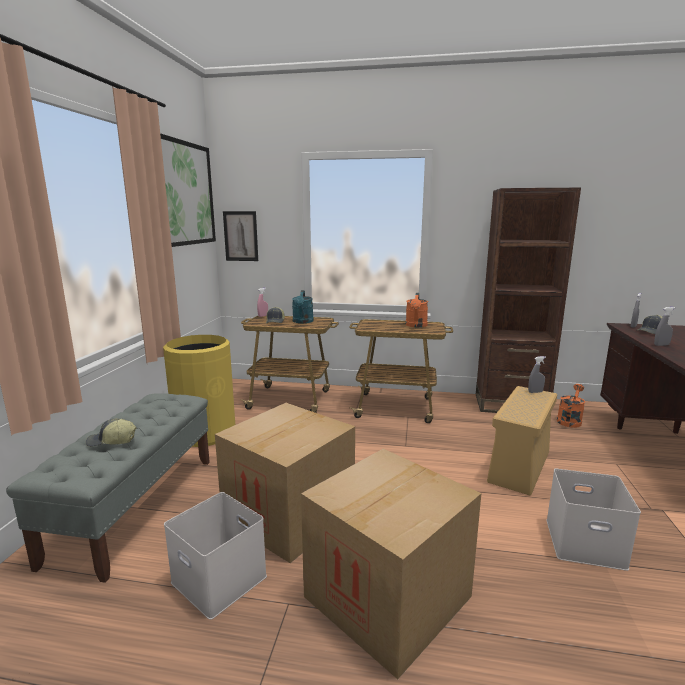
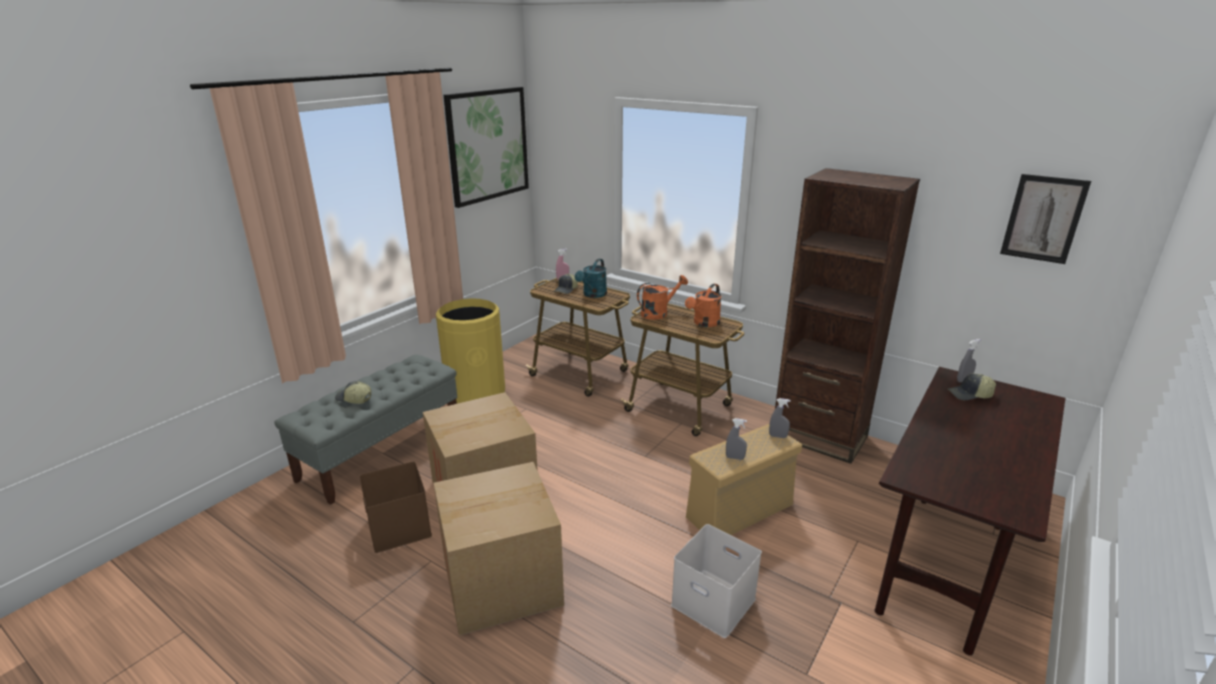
camera: 25 degrees right, 10 degrees up
white storage box [164,492,267,620] -> brown storage box [359,462,432,553]
picture [223,211,258,261] -> picture moved to [1000,174,1091,264]
orange watering can [557,384,585,428] -> orange watering can moved to [637,275,688,320]
grey spray bottle [654,307,676,346] -> grey spray bottle moved to [726,418,747,460]

